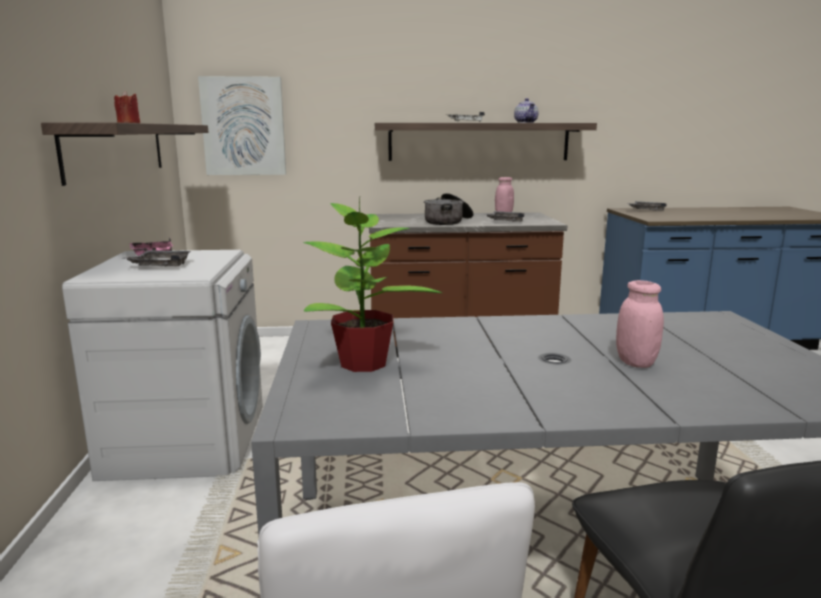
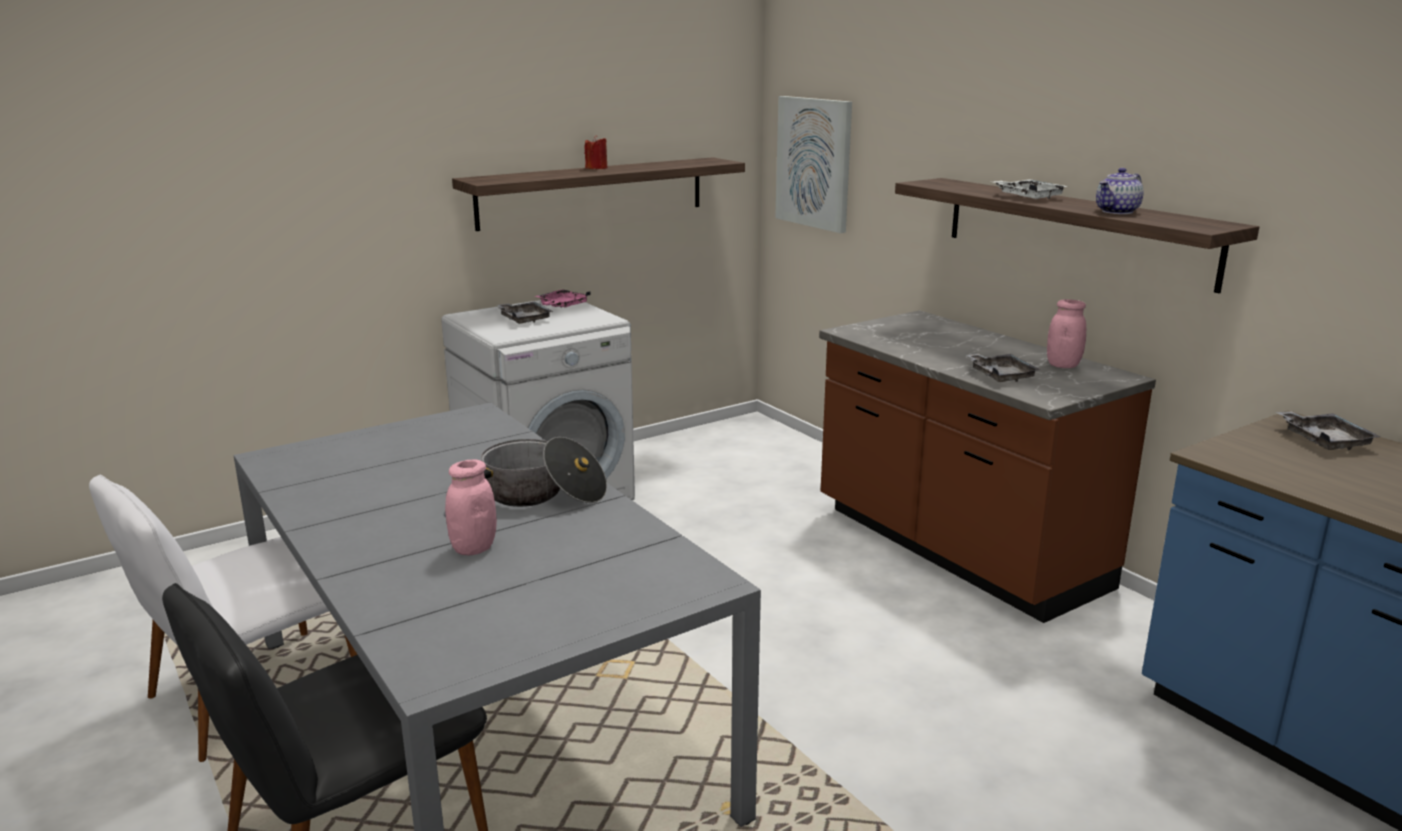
camera: 60 degrees right, 5 degrees up
potted plant [303,198,442,372] -> none
cooking pot [424,193,474,225] -> cooking pot moved to [481,437,607,507]

